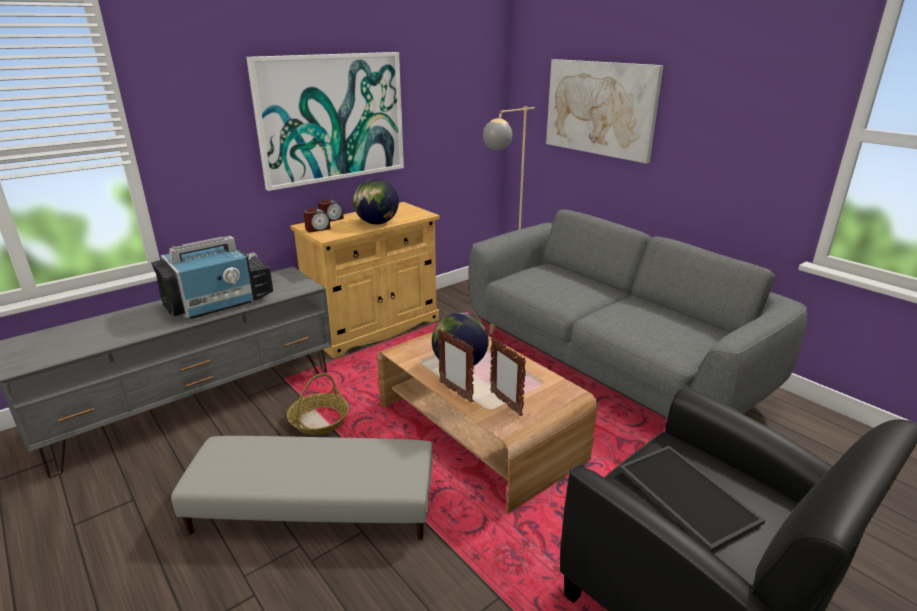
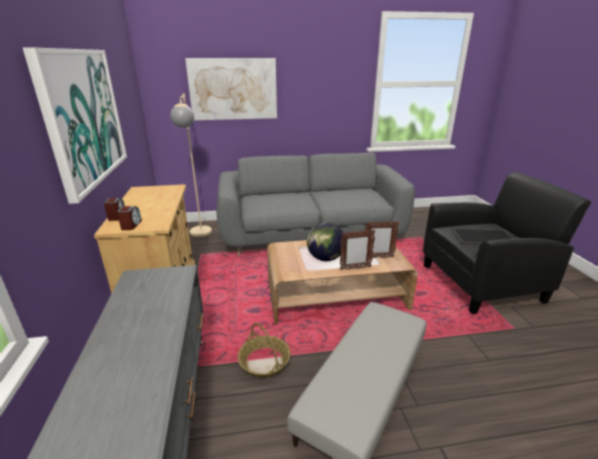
camera: 60 degrees left, 0 degrees up
television [151,236,273,319] -> none
globe [353,179,399,224] -> none

